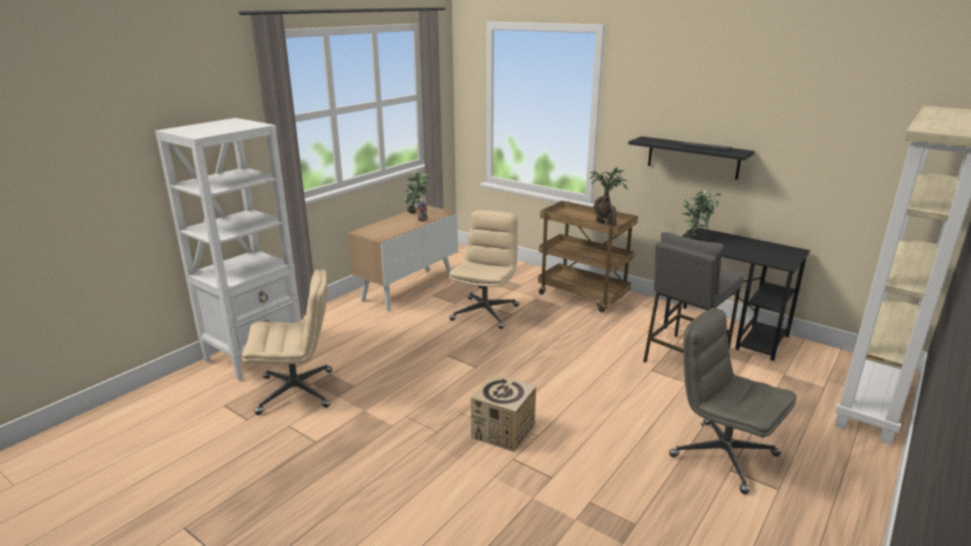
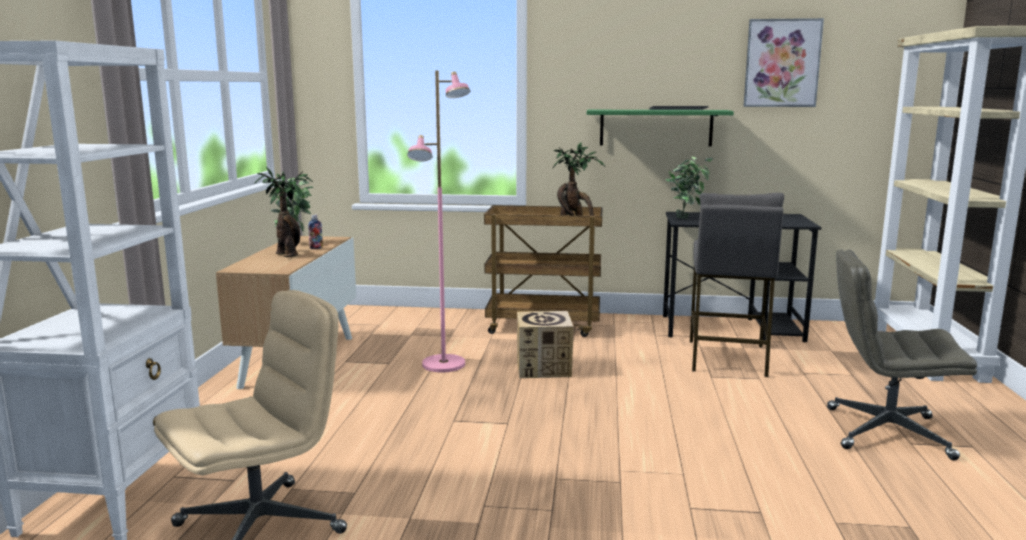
camera: 30 degrees left, 10 degrees down
beige office chair [449,210,519,329] -> pink floor lamp [407,70,470,372]
cardboard box [471,374,536,452] -> cardboard box moved to [517,311,574,378]
black shelf [628,136,755,180] -> green shelf [587,110,734,146]
none -> potted plant [254,167,313,257]
none -> picture [743,18,824,107]

